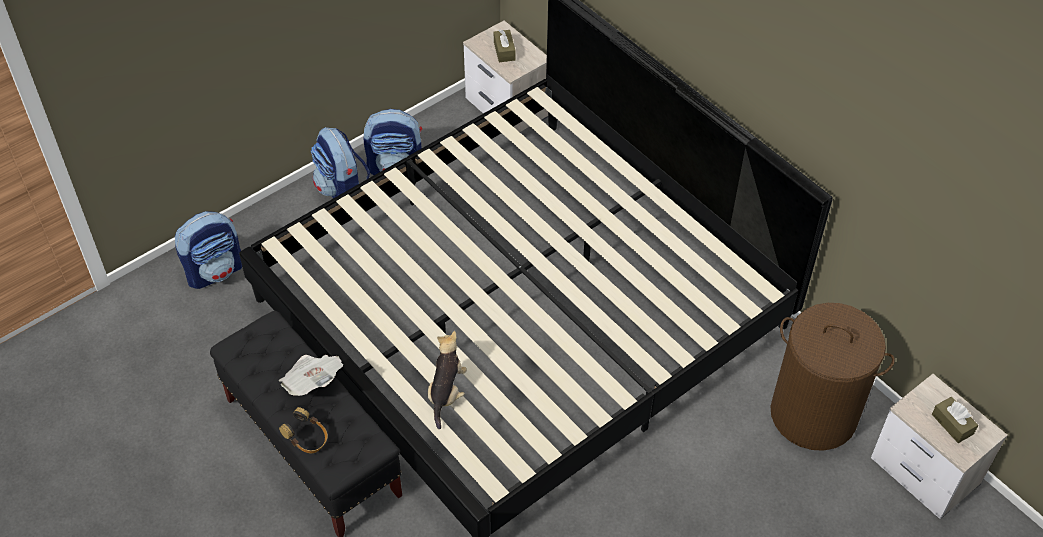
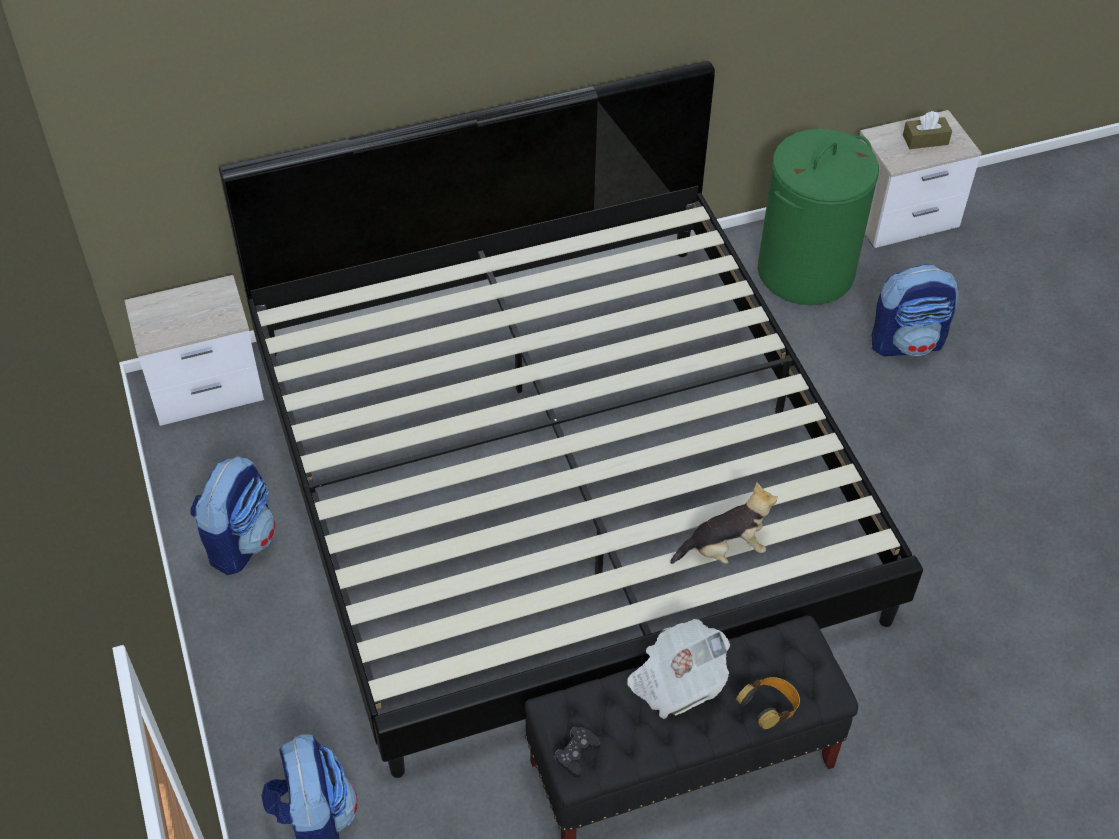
camera: 70 degrees left, 0 degrees up
backpack [311,127,370,198] -> backpack moved to [872,265,959,356]
plush toy [428,331,467,429] -> plush toy turned 135 degrees clockwise [670,482,778,564]
brown tissue box [494,29,515,62] -> none
brown laundry basket [770,303,895,451] -> green laundry basket [758,129,879,305]
none -> black game controller [554,727,600,778]

